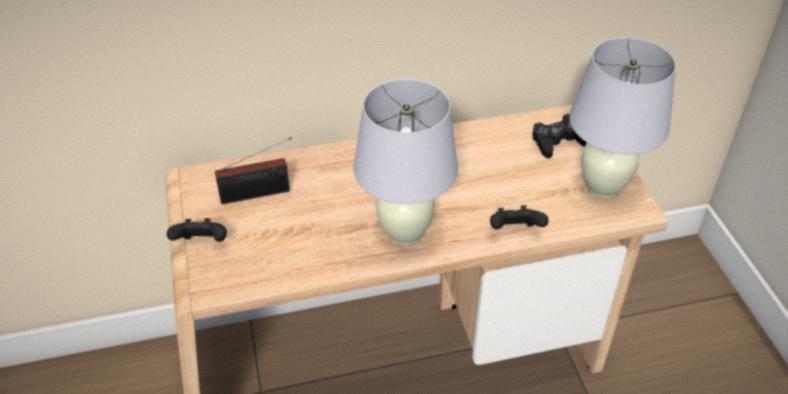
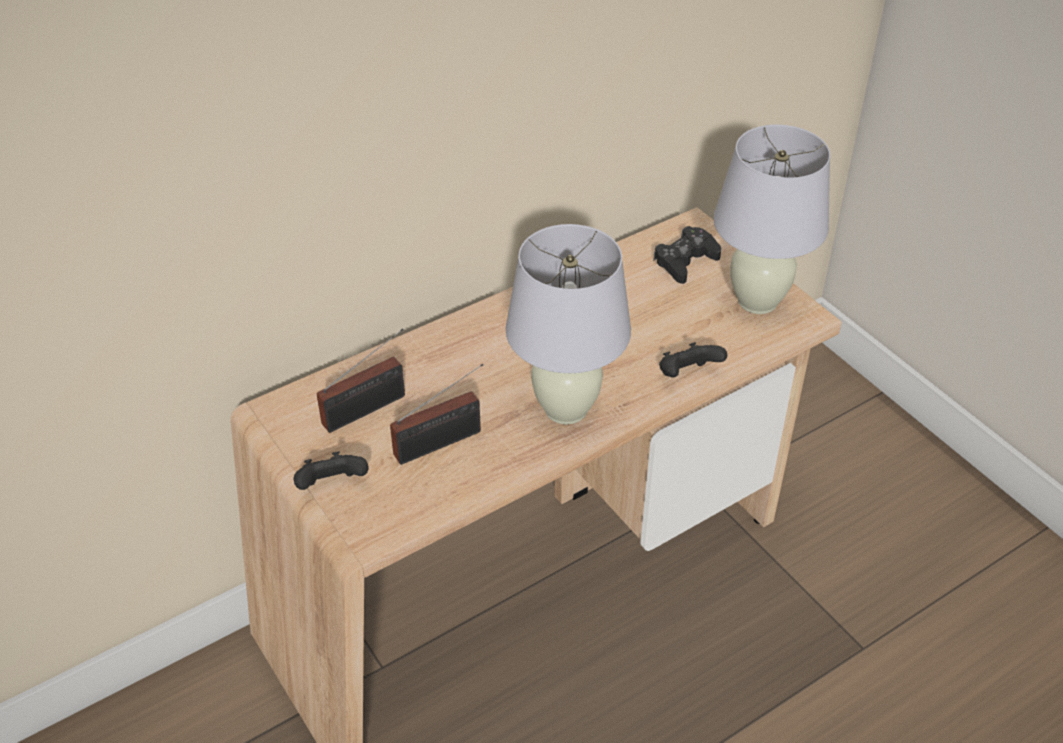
camera: 20 degrees left, 0 degrees up
none -> radio [390,364,483,465]

